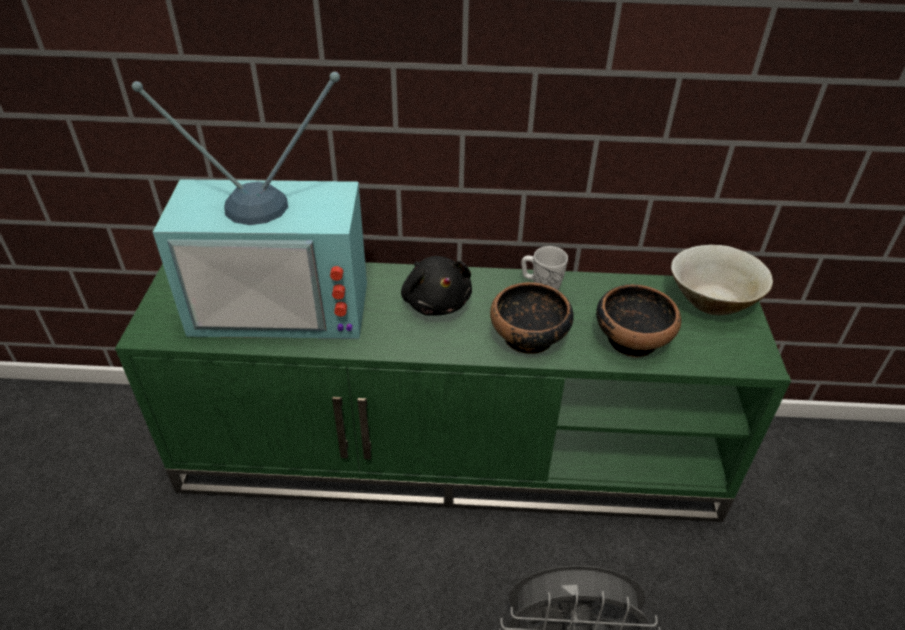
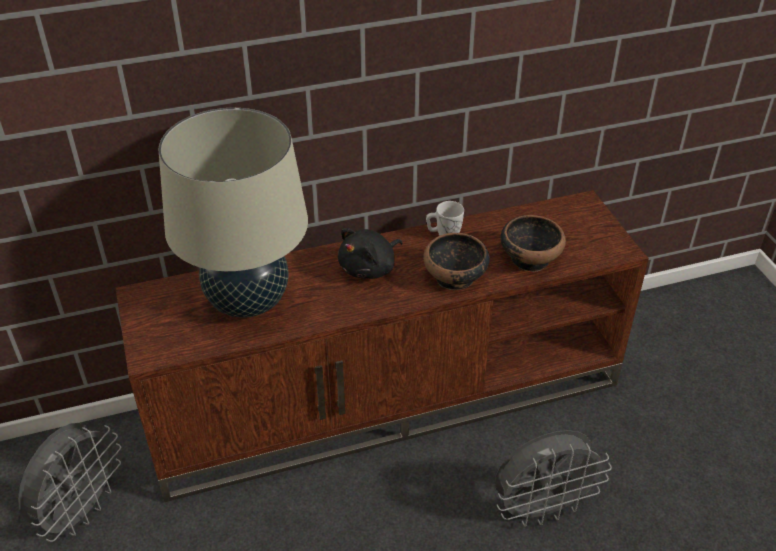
camera: 20 degrees left, 0 degrees up
green tv stand [115,262,791,522] -> brown tv stand [116,190,649,502]
television [132,72,367,339] -> beige table lamp [158,108,308,318]
black plush toy [401,256,472,316] -> black plush toy turned 90 degrees clockwise [338,228,403,279]
beige bowl [671,245,773,315] -> none
none -> grey fan [18,423,121,542]

